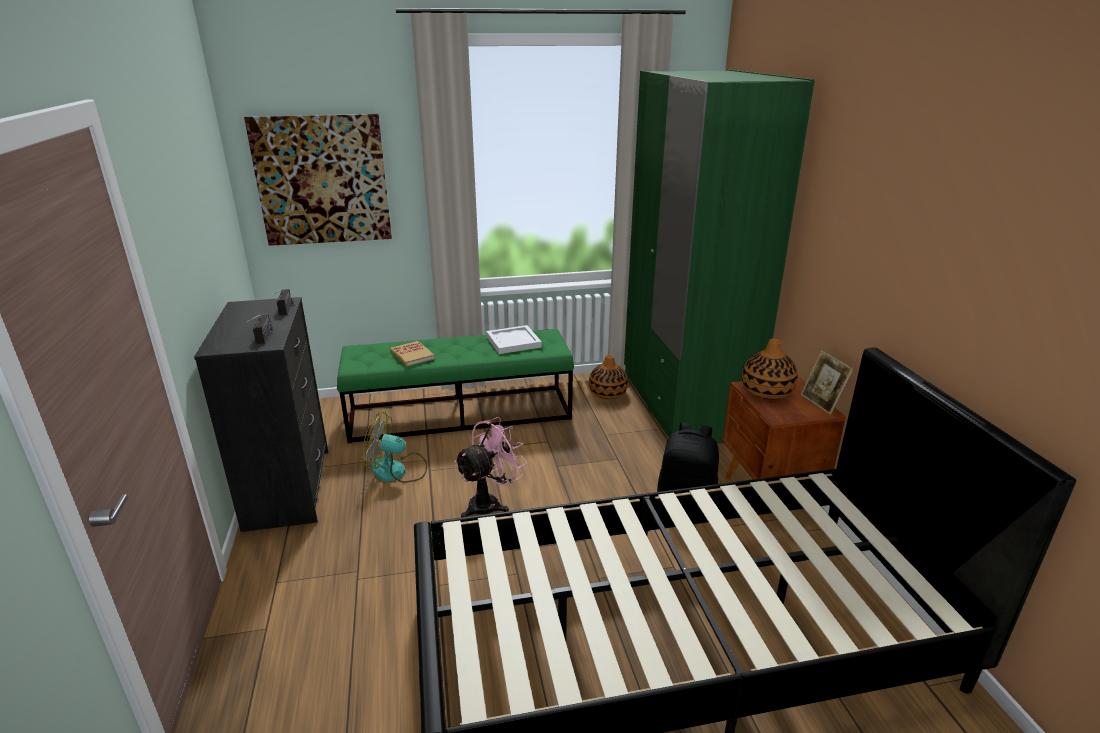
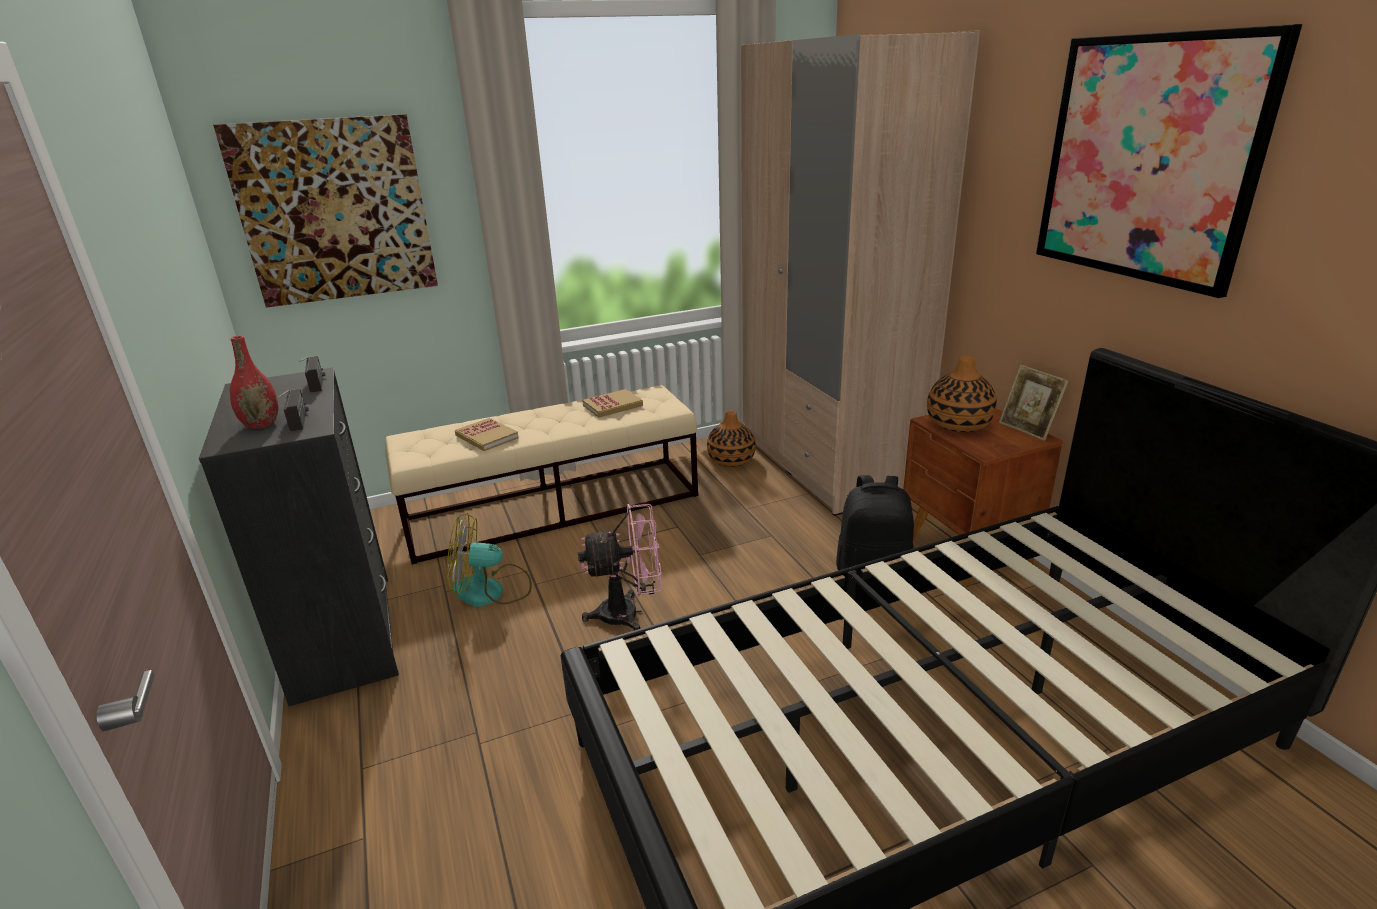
camera: 10 degrees left, 0 degrees up
green bench [337,329,574,443] -> beige bench [385,385,698,565]
pink fan [454,417,527,517] -> pink fan turned 45 degrees clockwise [578,504,662,630]
white tray [486,325,542,354] -> book [582,389,643,418]
green wardrobe [624,69,815,444] -> beige wardrobe [741,30,980,516]
none -> red vase [230,336,278,429]
none -> picture [1036,24,1302,298]

